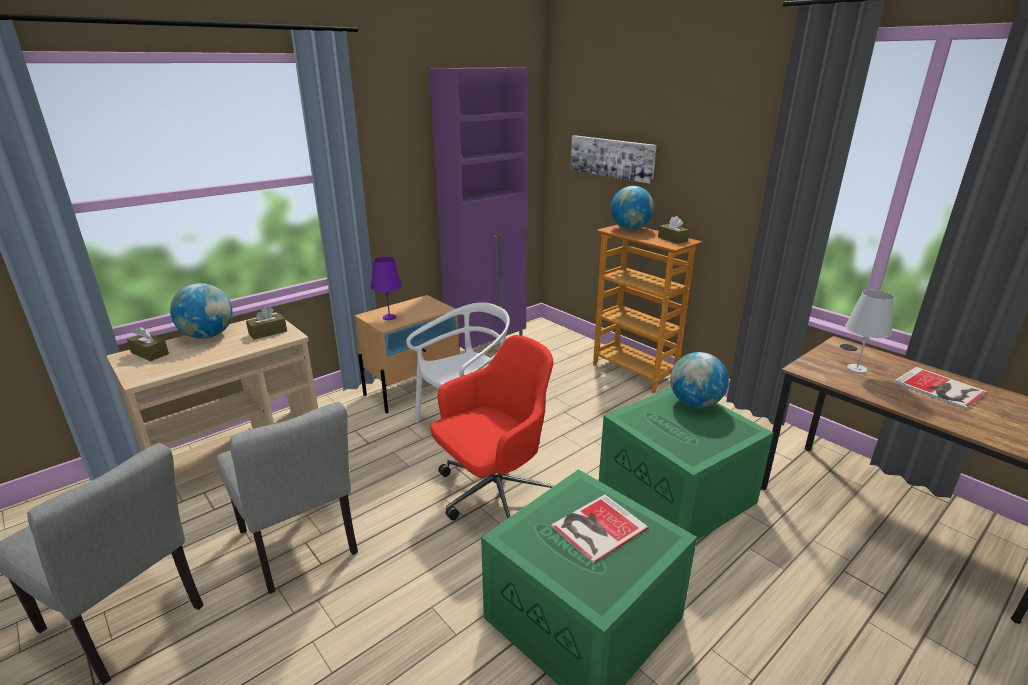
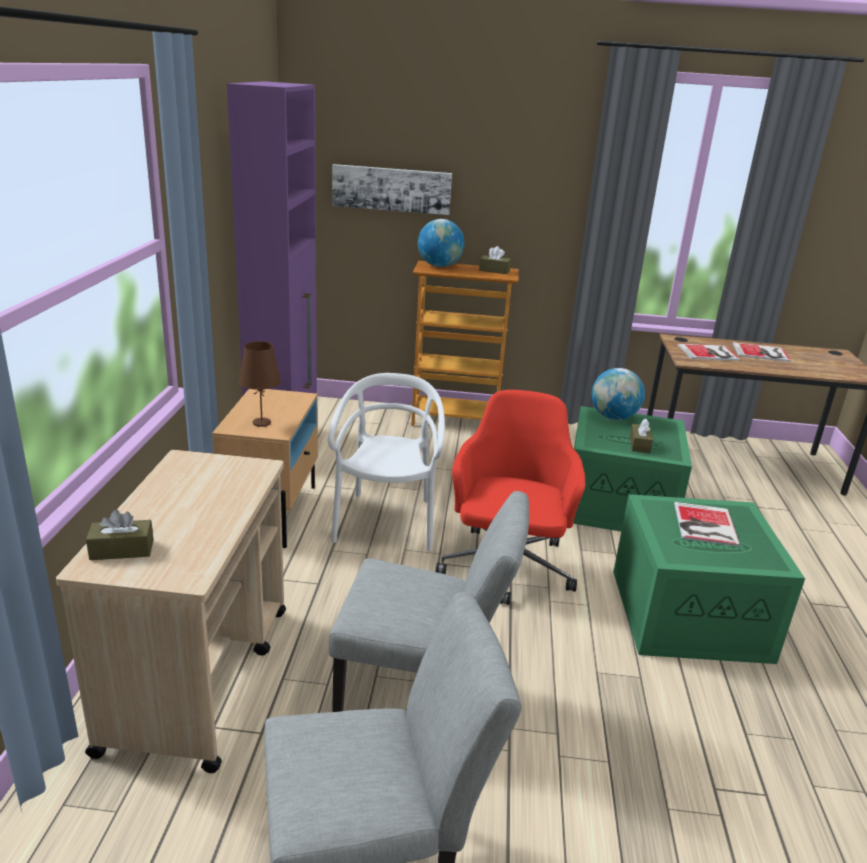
camera: 45 degrees left, 0 degrees up
globe [170,283,233,339] -> none
brown tissue box [246,307,287,340] -> brown tissue box moved to [630,419,653,453]
purple table lamp [371,257,402,320] -> brown table lamp [239,341,281,427]
white table lamp [845,290,895,374] -> book [678,344,740,361]

